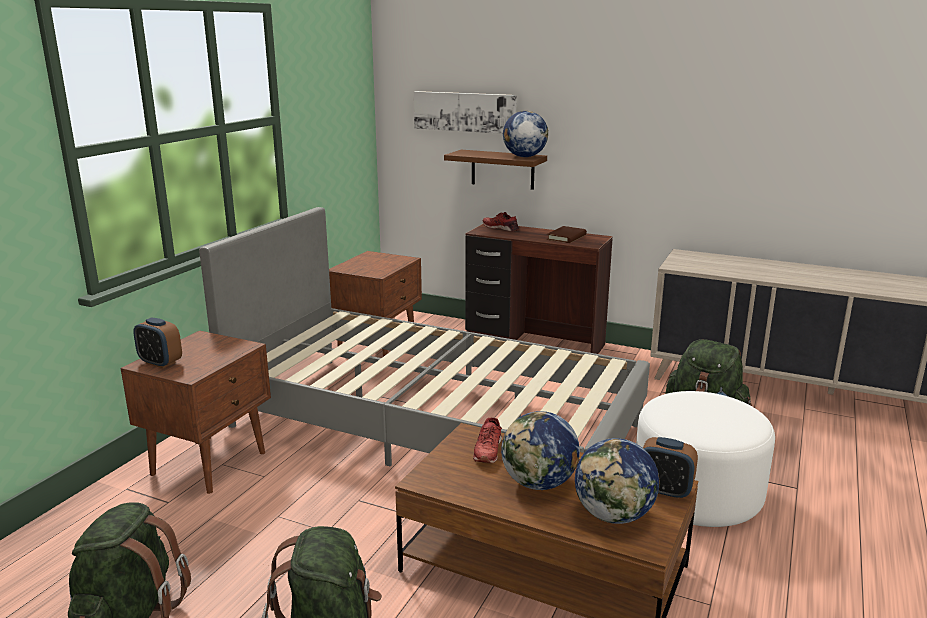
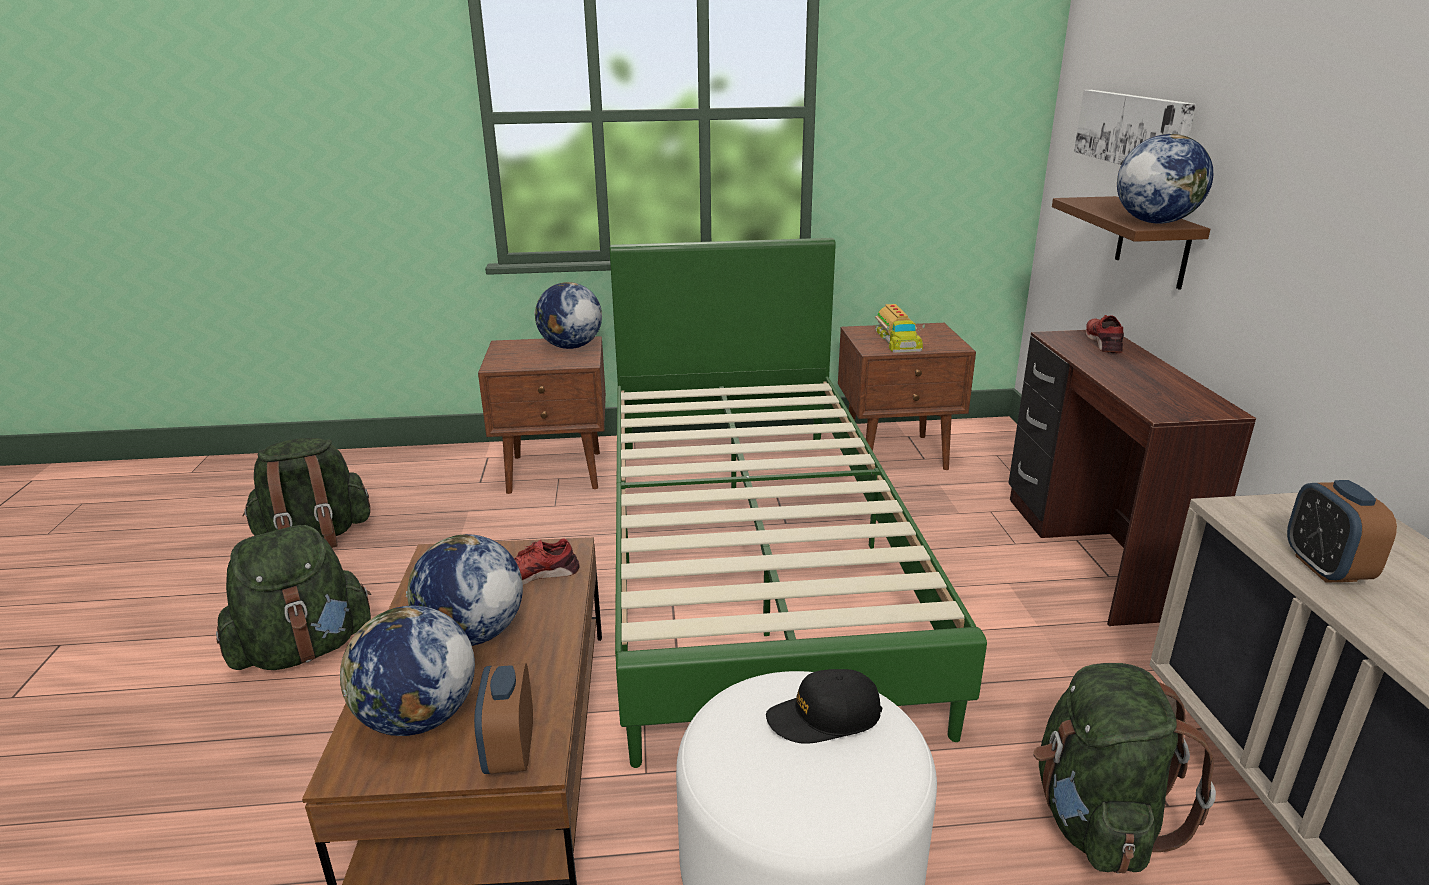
camera: 60 degrees right, 5 degrees up
alarm clock [133,318,182,368] -> alarm clock moved to [1287,480,1397,583]
grey bed [199,207,650,467] -> green bed [610,238,987,768]
brown book [547,226,587,243] -> none
none -> globe [534,282,602,349]
none -> black cap [766,669,882,744]
none -> toy truck [875,304,925,353]

